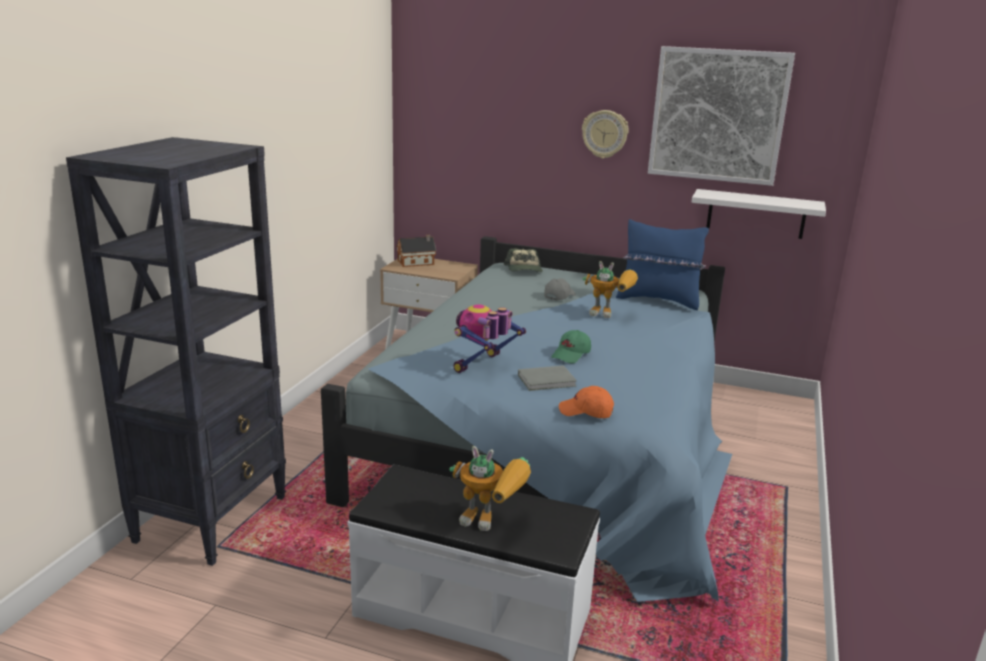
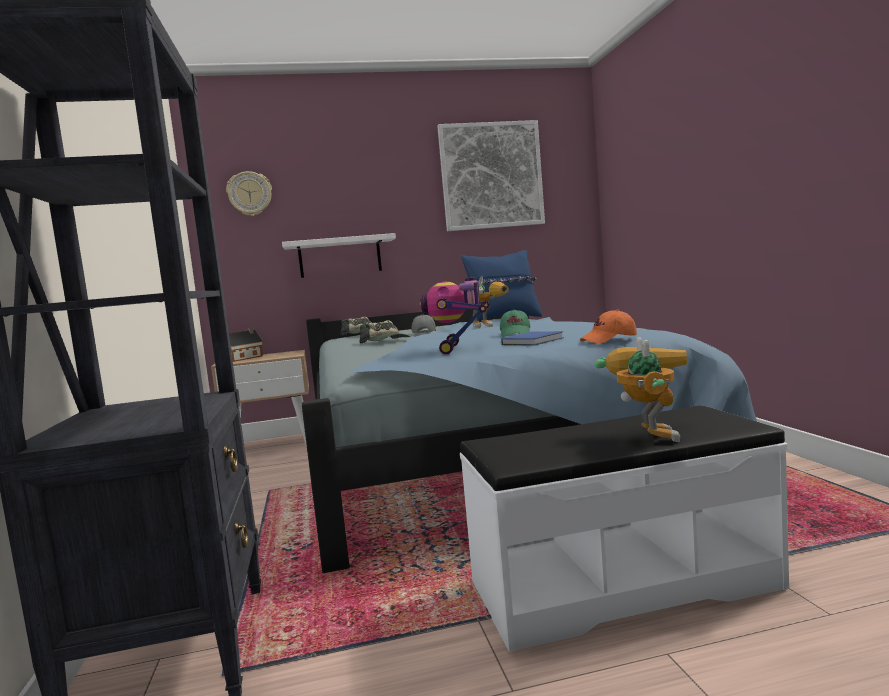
camera: 30 degrees left, 15 degrees down
toy robot [449,446,531,531] -> toy robot turned 75 degrees counterclockwise [594,337,687,442]
grey book [518,365,577,391] -> blue book [501,331,564,346]
wall clock [582,110,629,159] -> wall clock moved to [226,171,272,216]
white shelf [692,189,826,239] -> white shelf moved to [282,233,396,278]
none -> cap [359,320,410,343]

